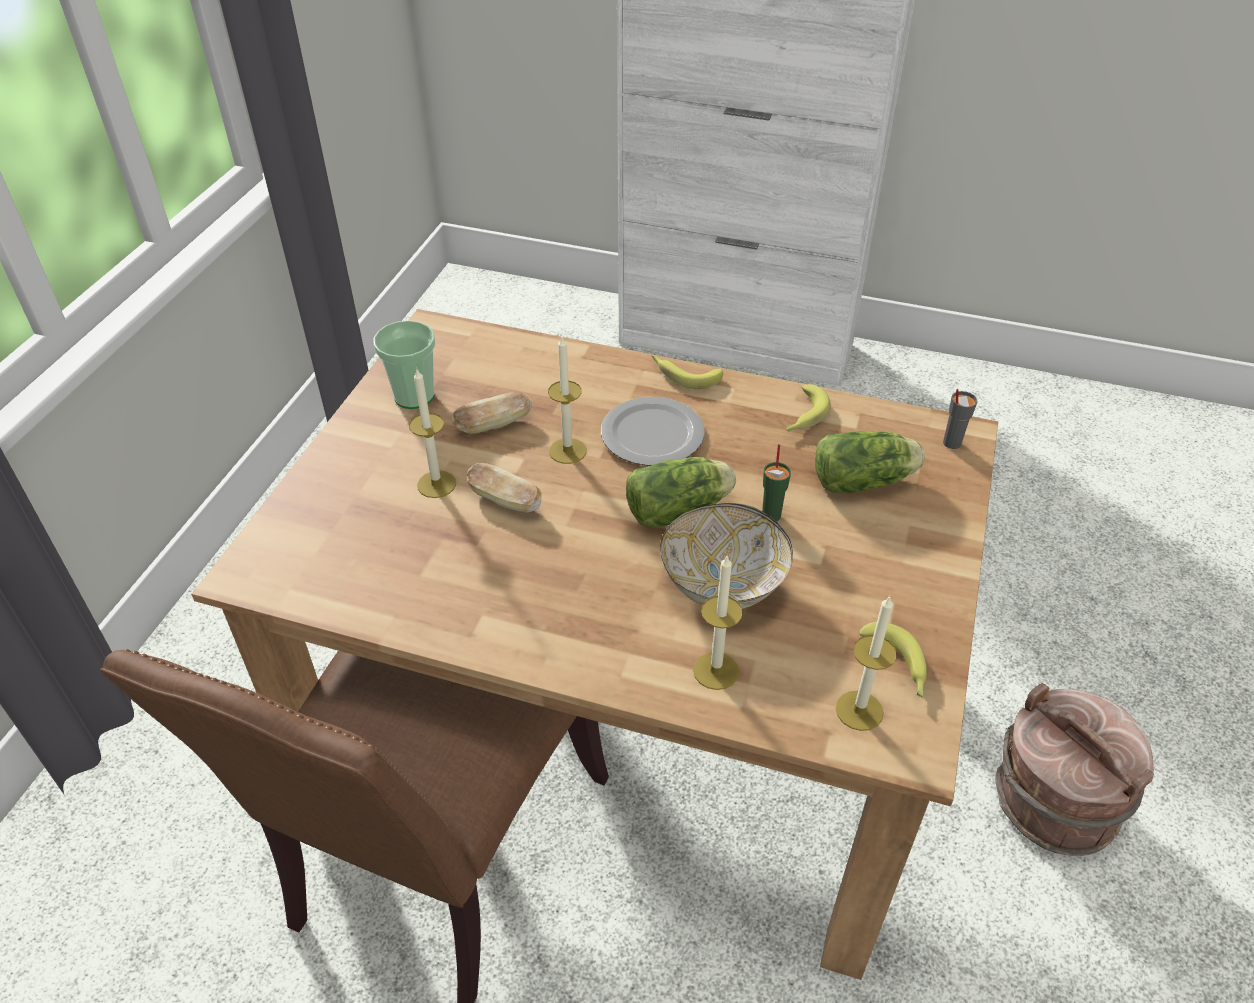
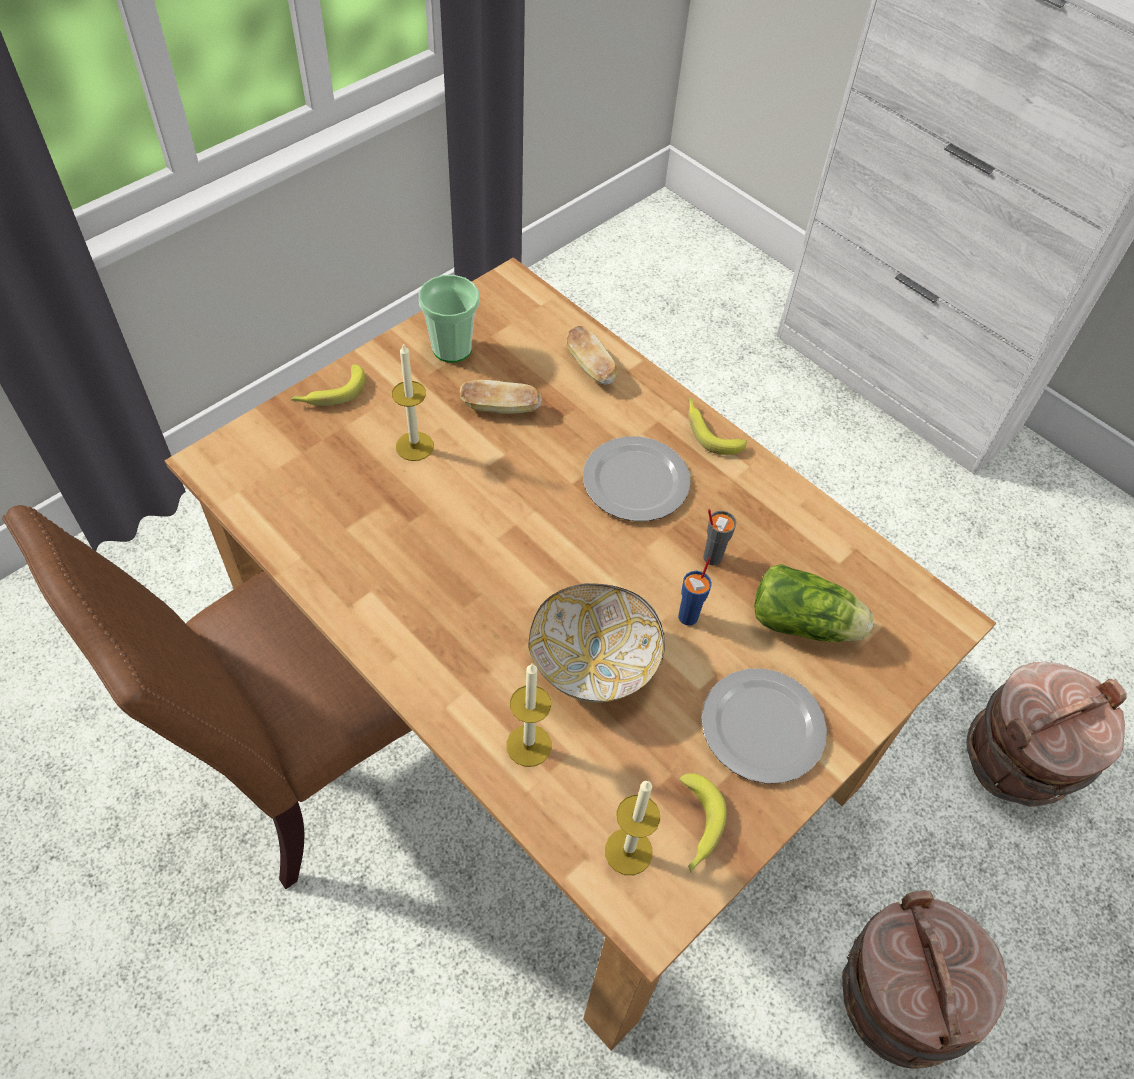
camera: 25 degrees right, 10 degrees up
bread [467,463,542,513] -> bread moved to [566,326,618,385]
candle [548,337,587,464] -> none
lettuce [626,457,736,528] -> none
green cup [762,444,791,521] -> blue cup [678,558,712,626]
banana [787,384,831,432] -> banana moved to [291,364,365,406]
grey cup [943,389,977,449] -> grey cup moved to [703,509,736,565]
none -> plate [701,668,827,784]
none -> brown bucket [966,662,1127,807]

